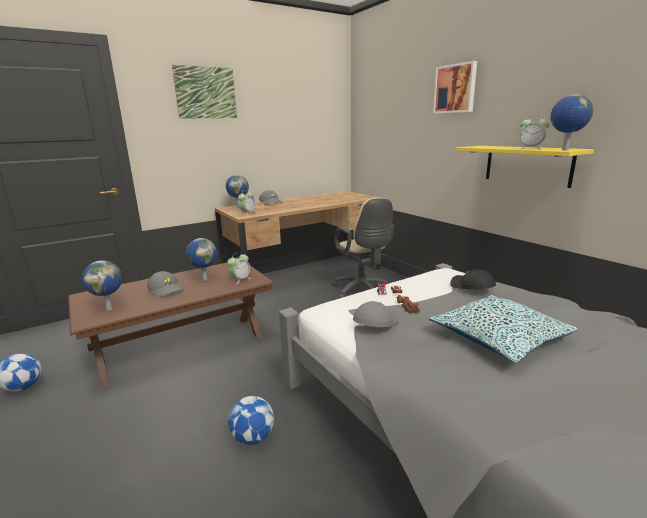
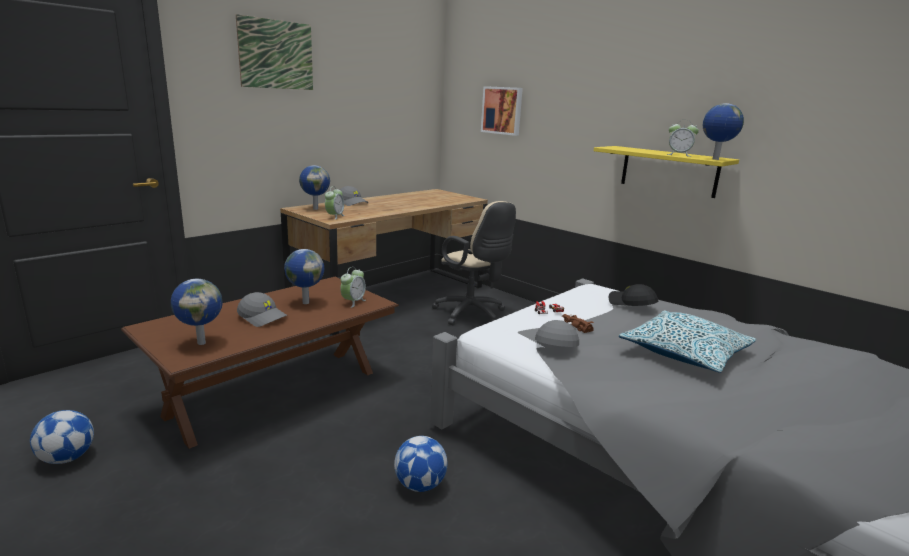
camera: 15 degrees left, 0 degrees up
picture [433,61,477,114] -> picture moved to [481,86,523,136]

